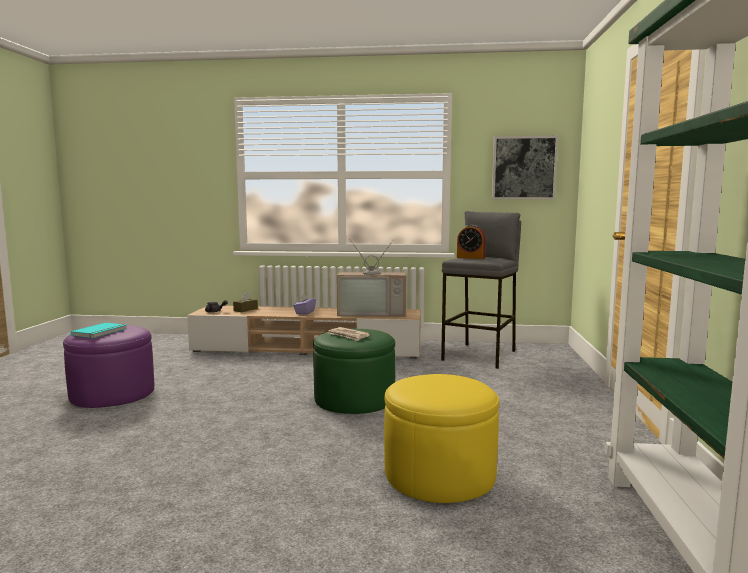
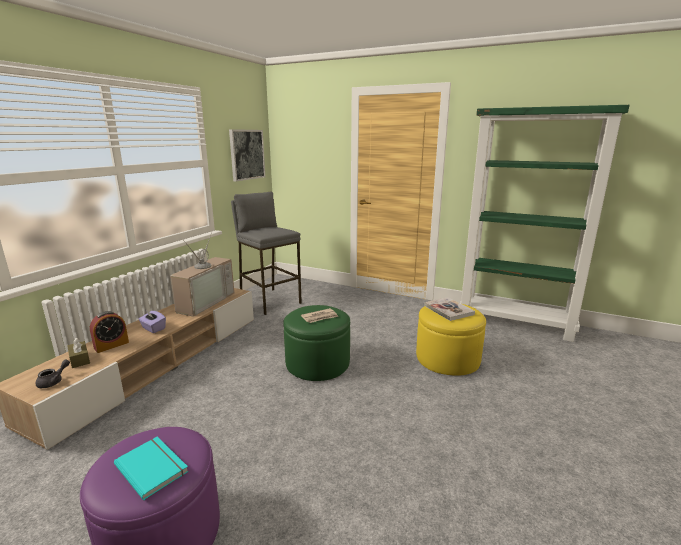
camera: 70 degrees left, 10 degrees up
alarm clock [457,225,486,259] -> alarm clock moved to [90,311,129,353]
none -> book [424,297,475,321]

